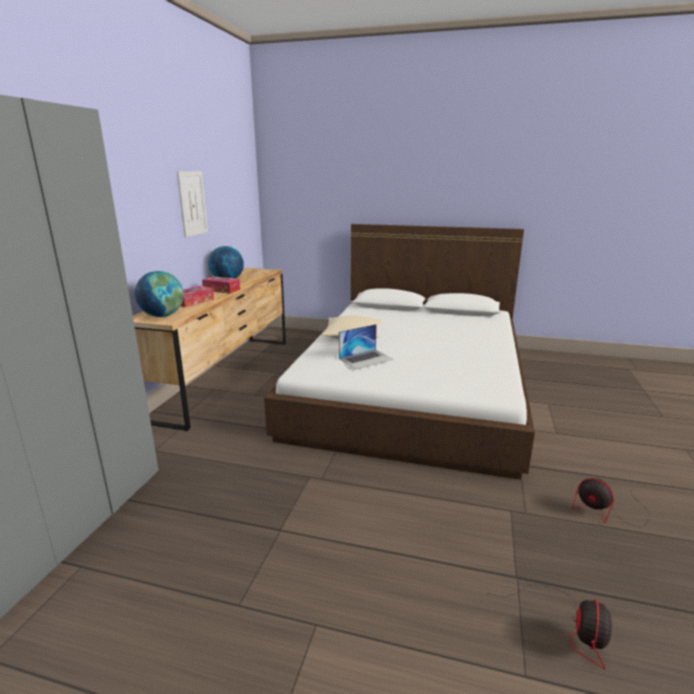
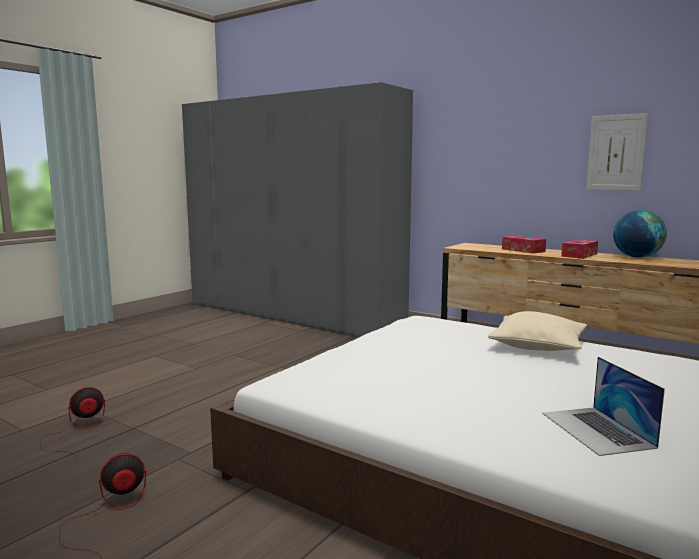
camera: 110 degrees right, 10 degrees down
globe [135,271,184,317] -> none
laptop [339,324,394,369] -> laptop moved to [542,357,665,456]
fan [488,584,612,669] -> fan turned 105 degrees clockwise [40,387,105,458]

